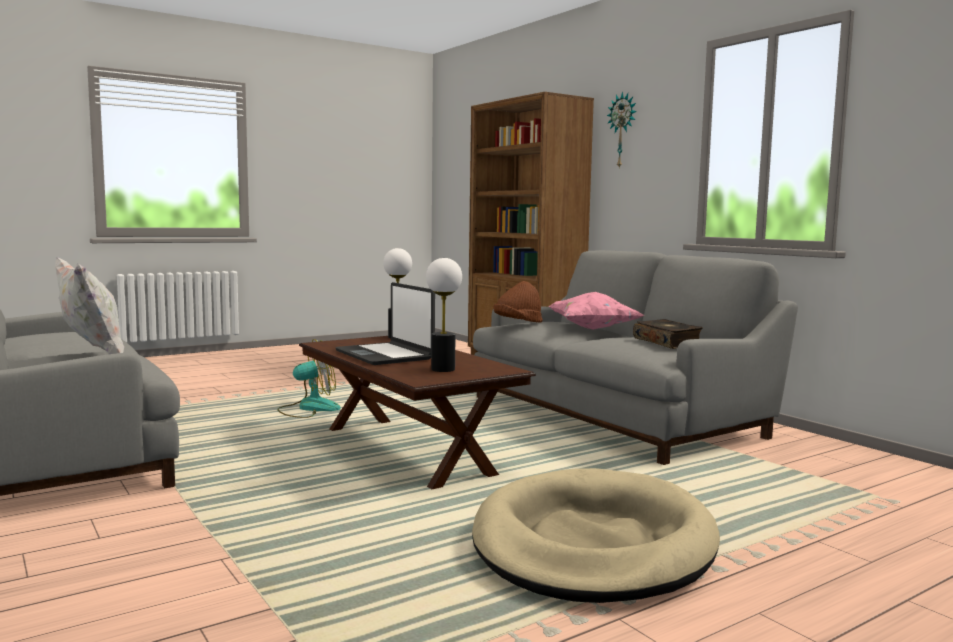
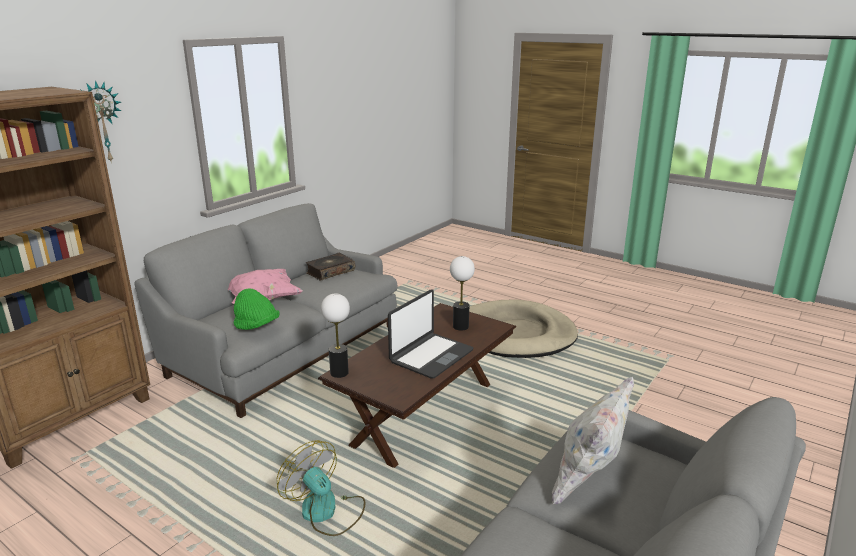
camera: 110 degrees left, 15 degrees up
brown hat [493,281,543,323] -> green hat [233,288,280,330]

